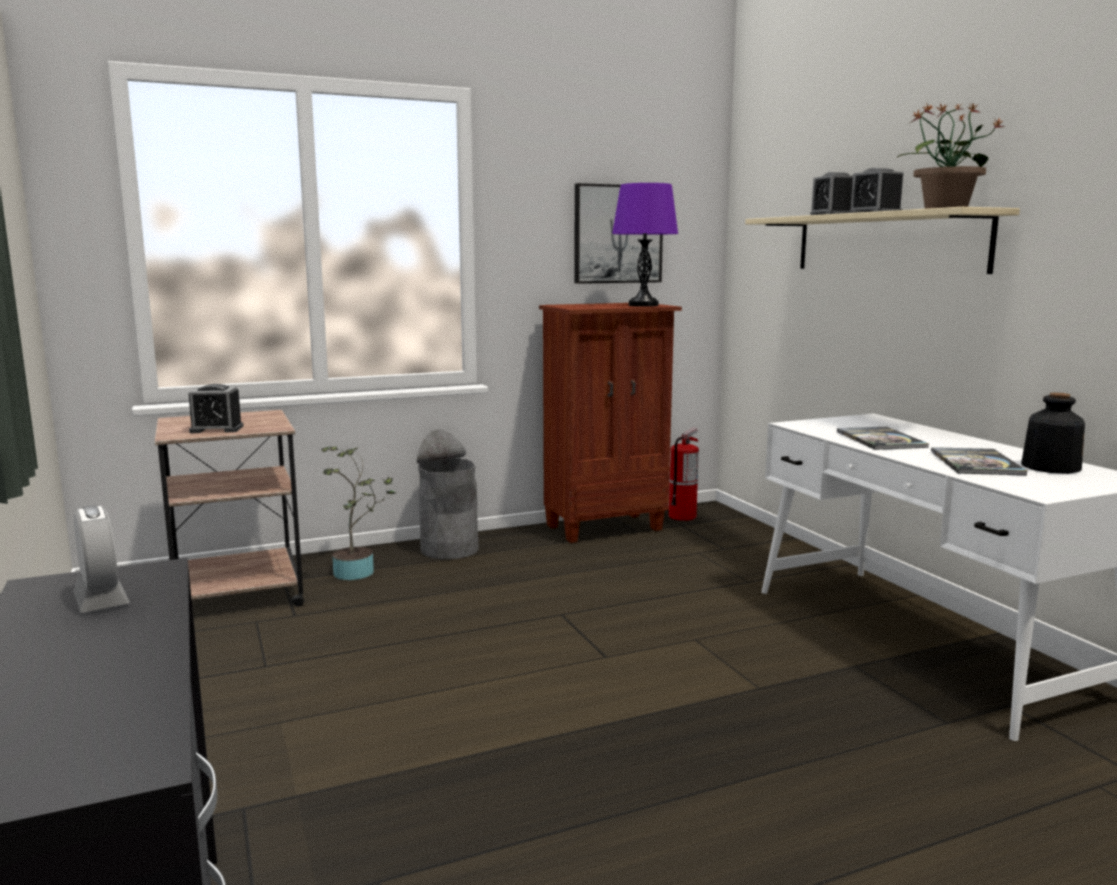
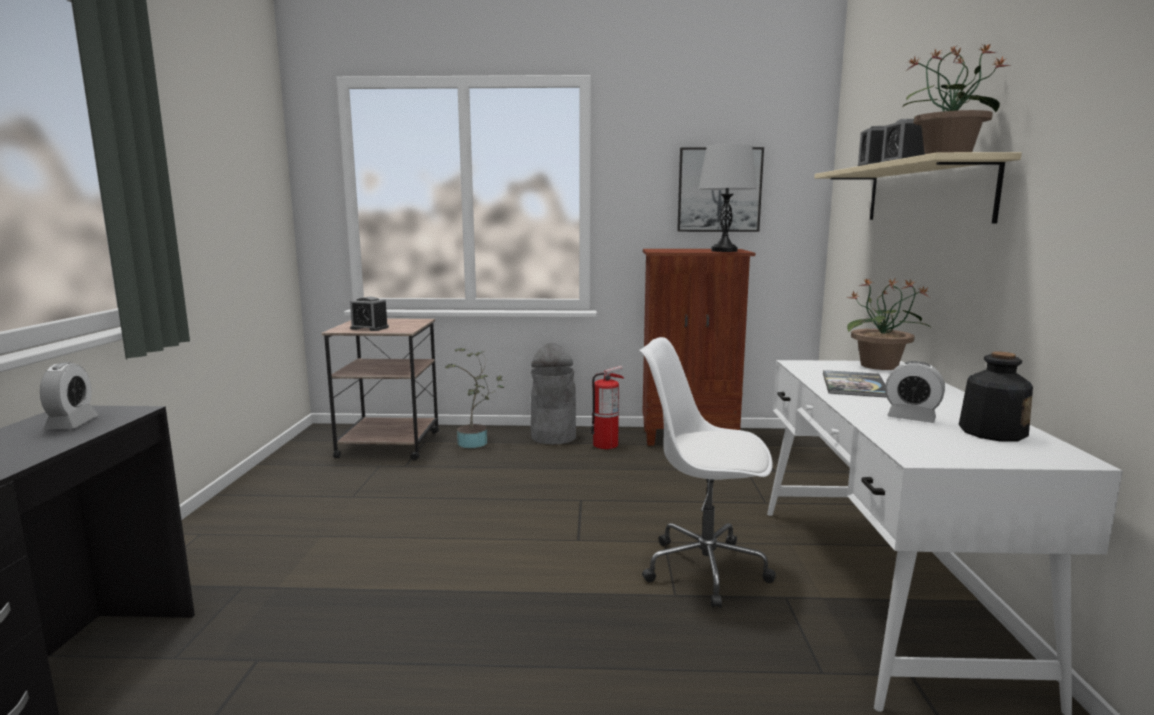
camera: 25 degrees right, 0 degrees up
purple table lamp [612,183,678,307] -> grey table lamp [699,144,757,252]
fire extinguisher [669,428,699,521] -> fire extinguisher moved to [590,366,624,449]
book [931,447,1027,475] -> alarm clock [885,361,945,423]
none -> white office chair [639,337,776,608]
none -> potted plant [847,278,931,370]

